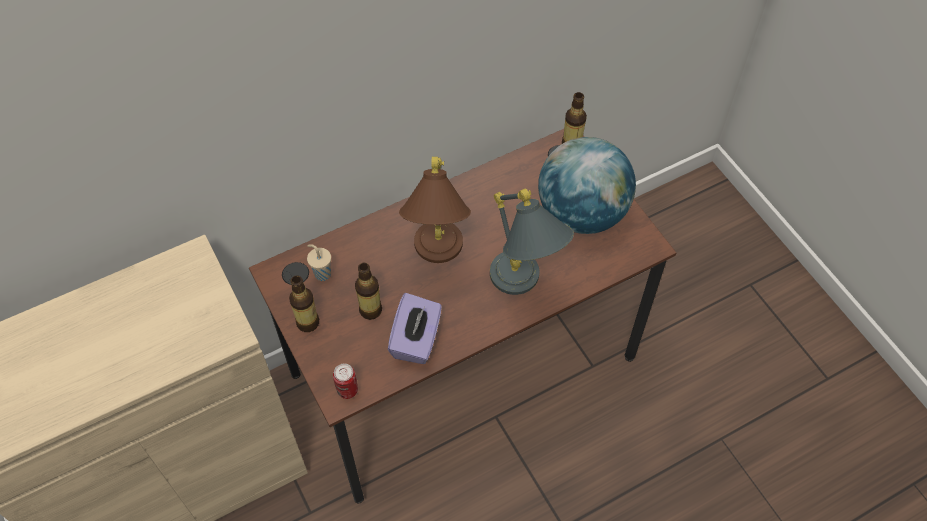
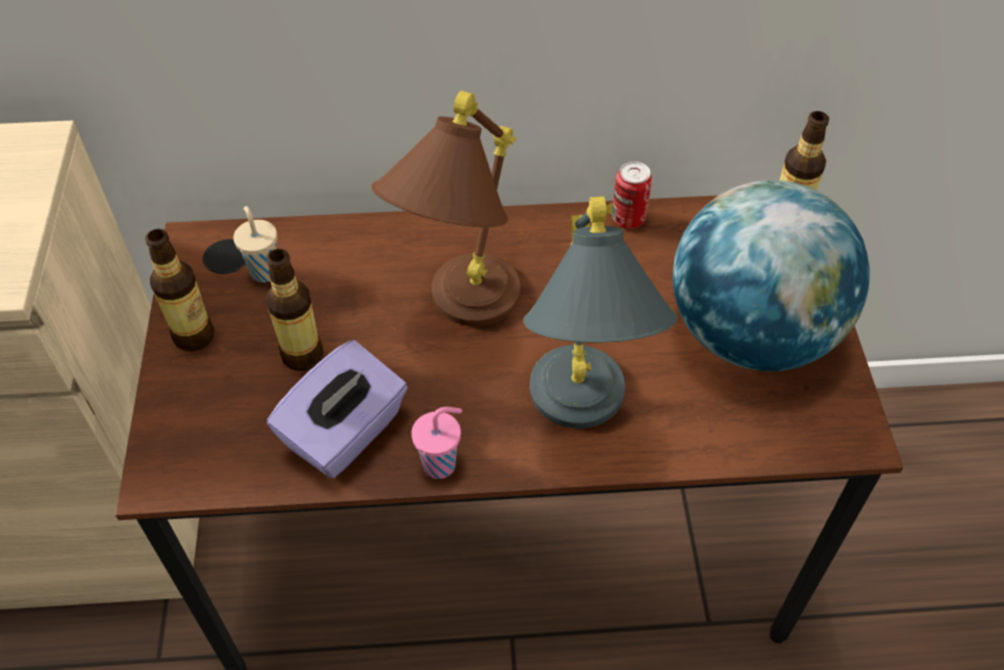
camera: 25 degrees right, 5 degrees down
can [333,364,358,399] -> can moved to [612,161,652,229]
none -> pink cup [411,407,462,479]

